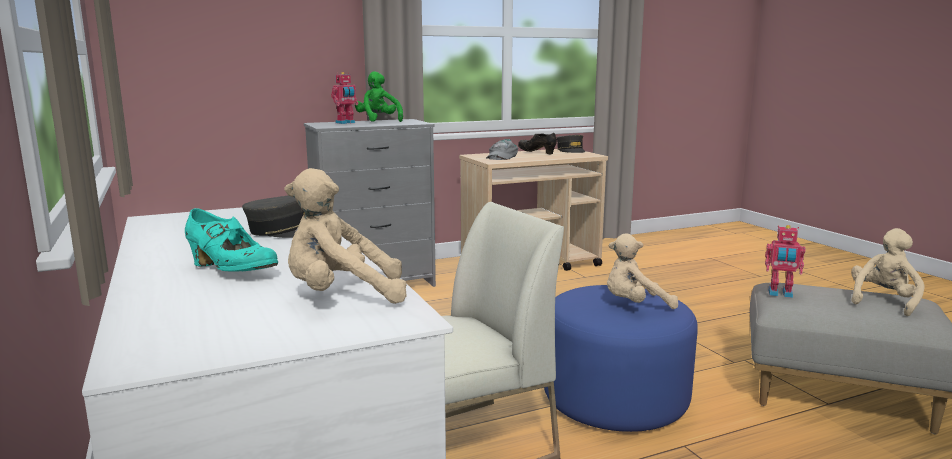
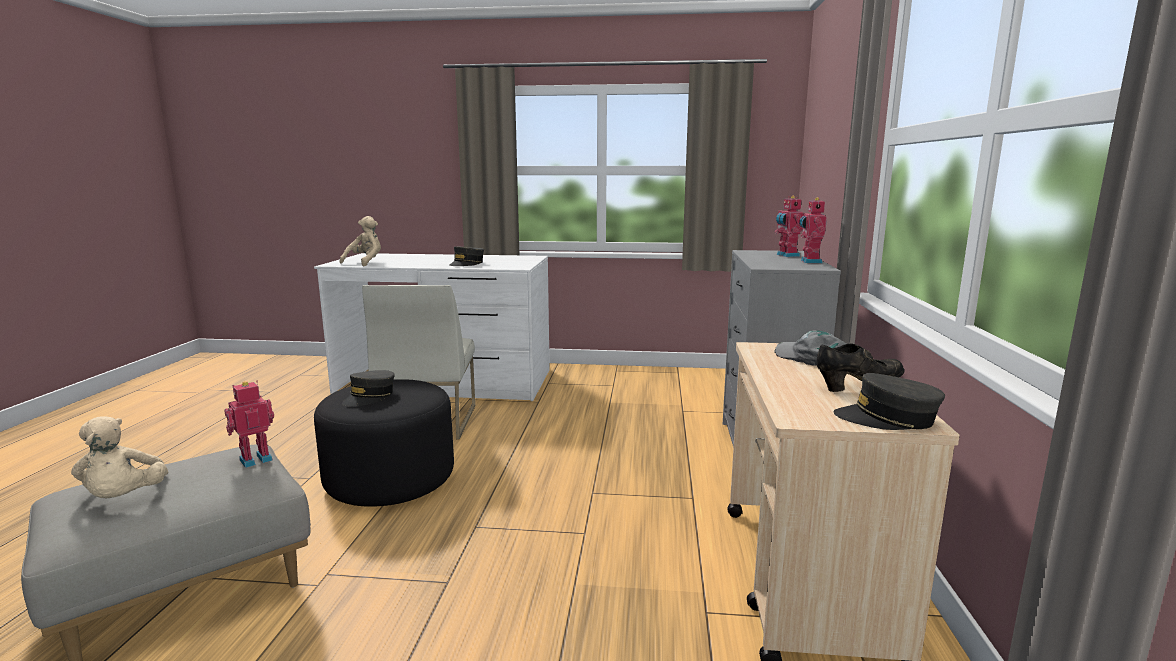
camera: 120 degrees right, 0 degrees up
turquoise shoe [185,208,278,272] -> none
green plush toy [355,71,403,122] -> toy robot [799,197,827,263]
blue ottoman [544,285,698,432] -> black ottoman [314,379,454,507]
beige plush toy [607,233,678,309] -> grey cap [342,370,394,407]

